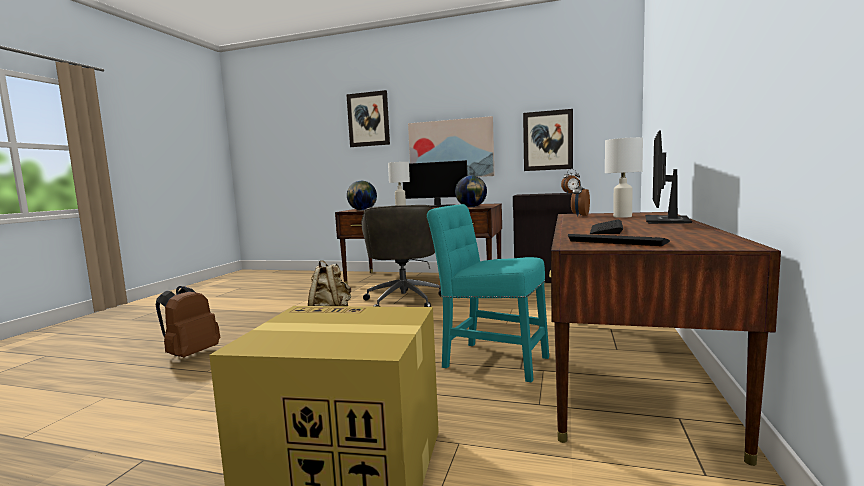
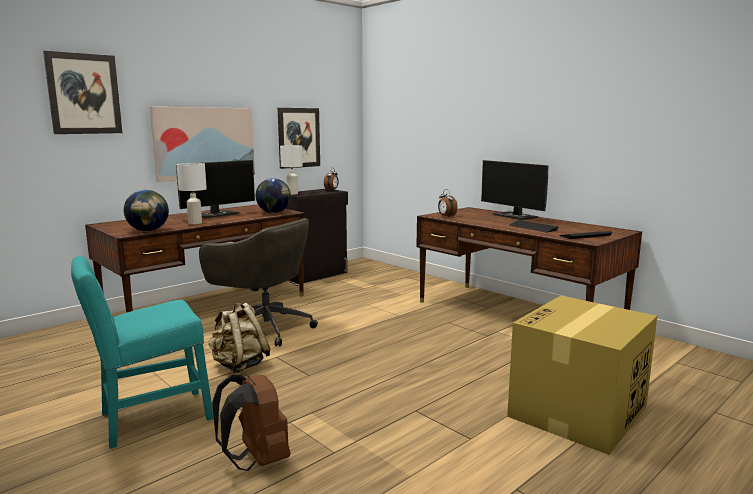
camera: 60 degrees left, 5 degrees up
turquoise chair [427,204,549,383] -> turquoise chair moved to [71,256,214,449]
white table lamp [605,137,643,218] -> white table lamp moved to [280,145,303,195]

